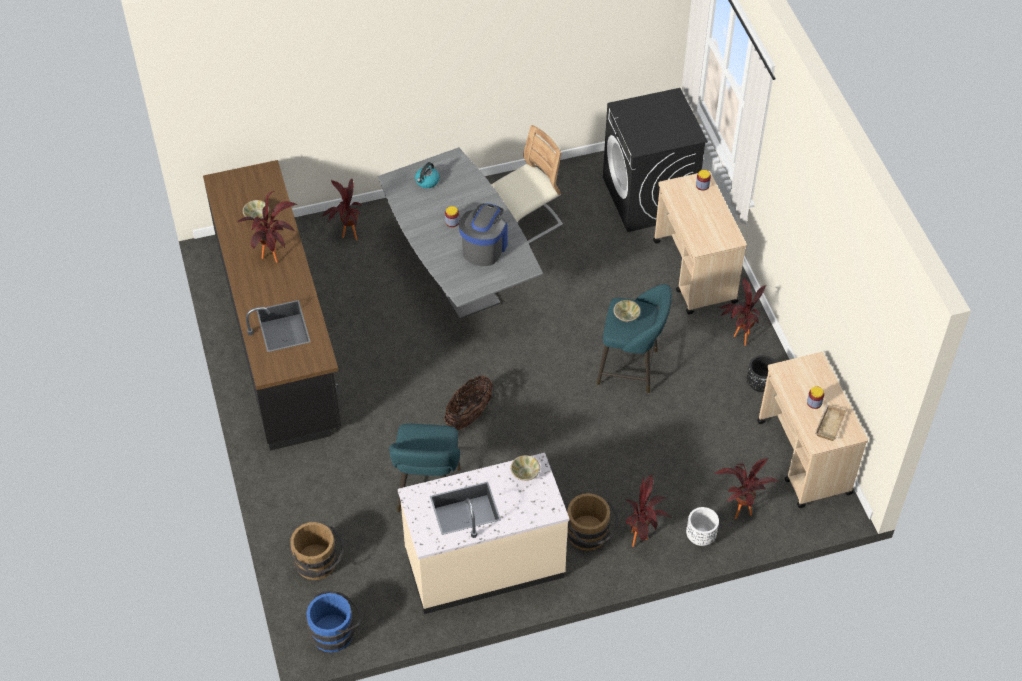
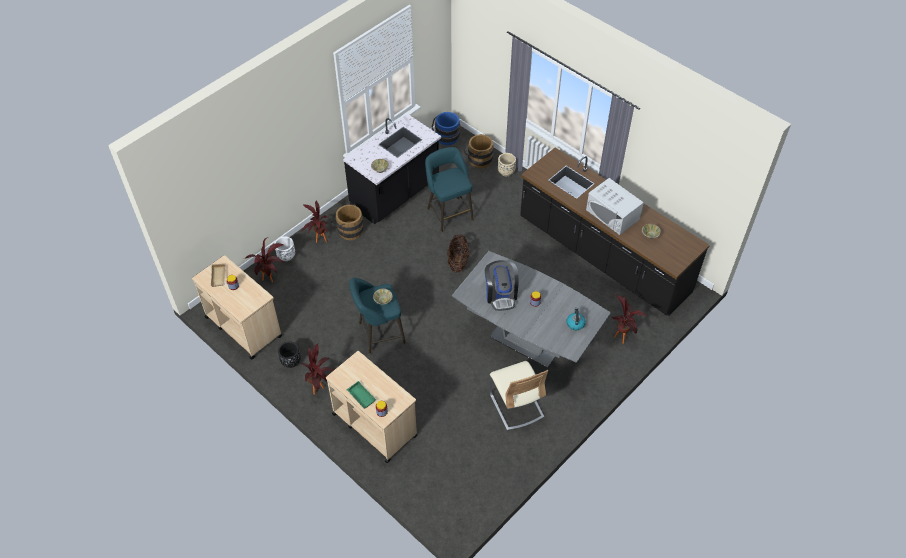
camera: 150 degrees right, 0 degrees up
potted plant [237,191,297,262] -> white microwave [586,178,644,235]
beige counter [398,453,569,614] -> black counter [343,114,441,224]
beige chair [492,125,563,243] -> beige chair turned 45 degrees counterclockwise [489,361,548,430]
black washing machine [603,88,708,232] -> none
none -> green tray [346,381,376,408]
none -> beige planter [498,153,516,176]

